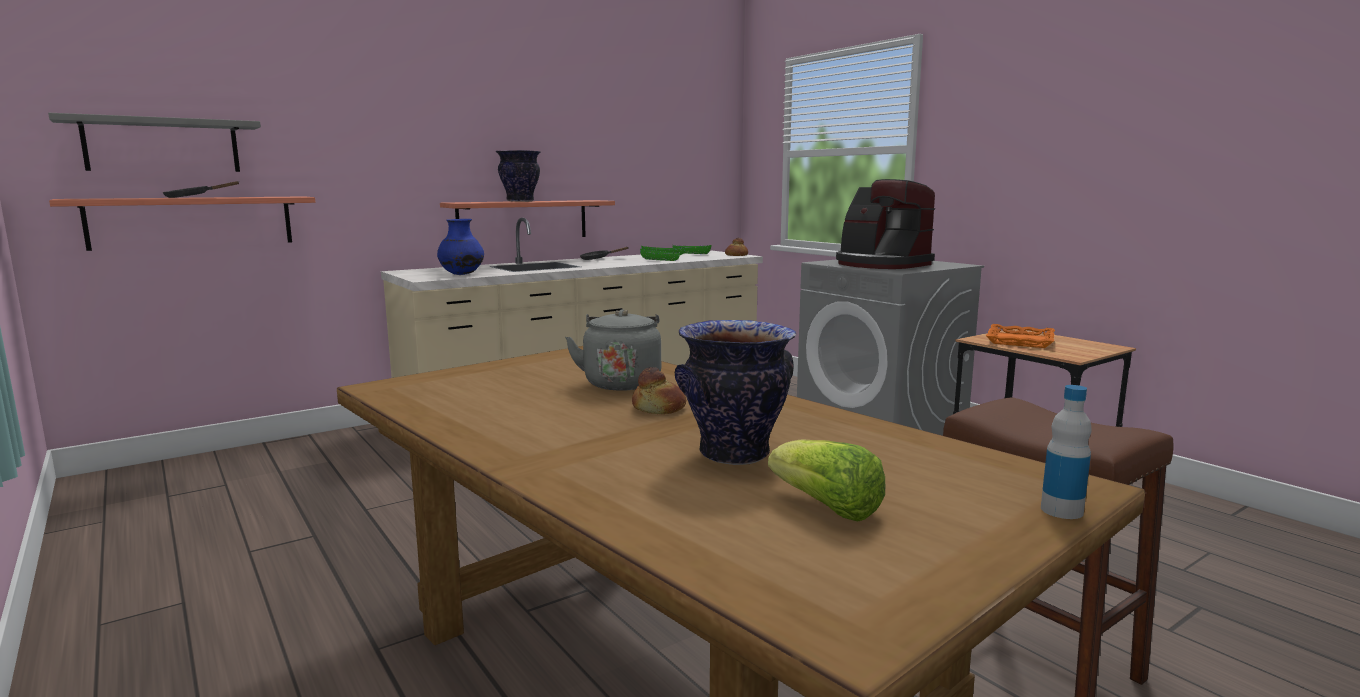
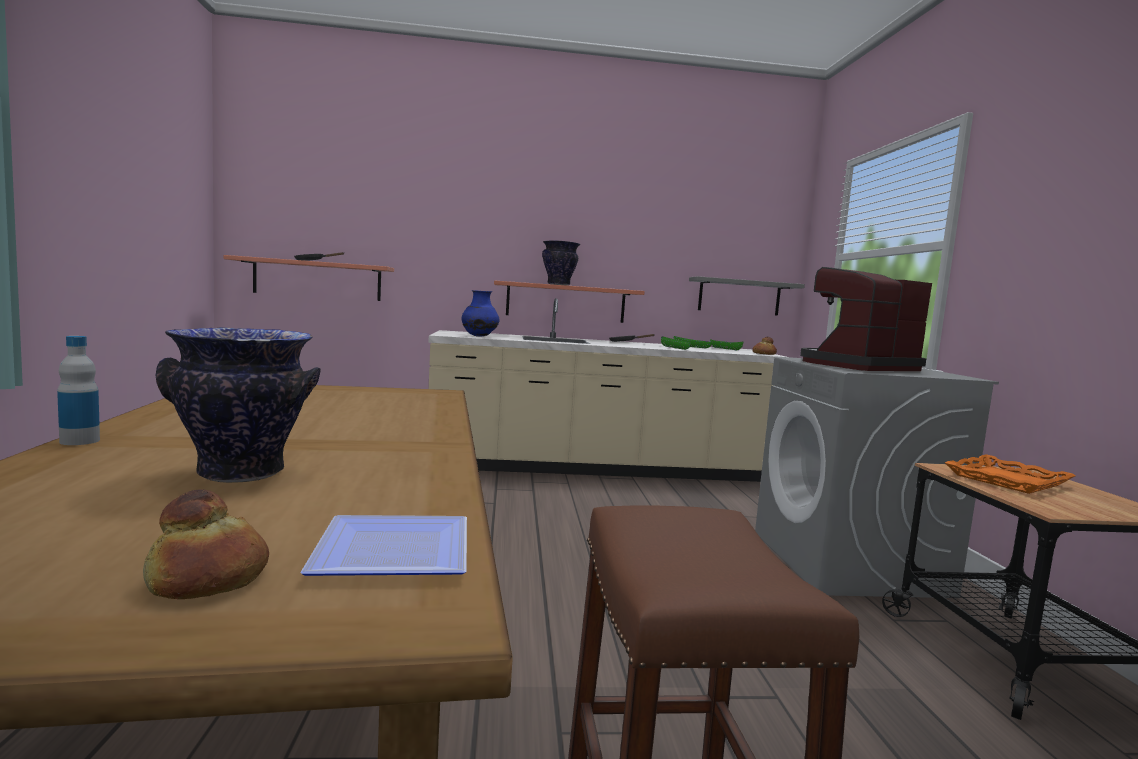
camera: 30 degrees right, 5 degrees down
grey shelf [48,113,261,172] -> grey shelf moved to [689,276,805,316]
grey kettle [565,309,661,391] -> none
bread [632,367,686,414] -> bread moved to [143,489,269,599]
lettuce [768,439,885,522] -> none
coffee machine [836,179,935,269] -> coffee machine turned 75 degrees clockwise [800,267,932,371]
bottle [1041,385,1092,519] -> bottle moved to [57,336,100,445]
none -> plate [300,515,467,576]

